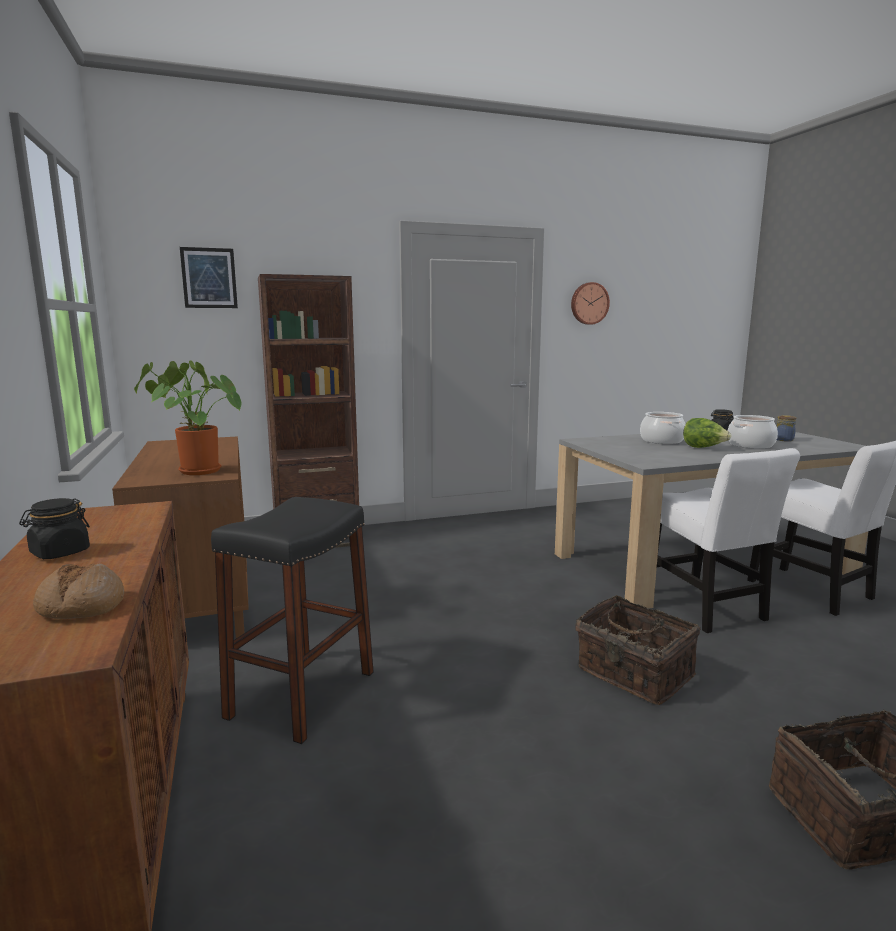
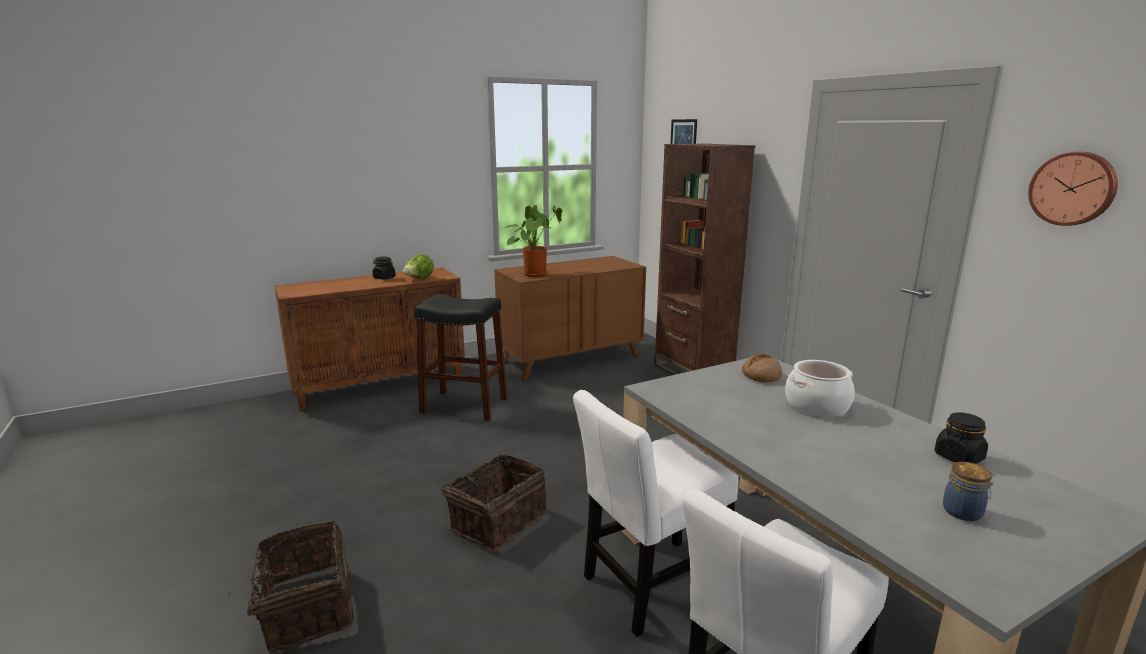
camera: 80 degrees right, 5 degrees up
bread [33,563,125,619] -> bread moved to [742,353,782,383]
lettuce [683,418,731,448] -> lettuce moved to [403,254,434,279]
cooking pot [728,415,778,449] -> none

